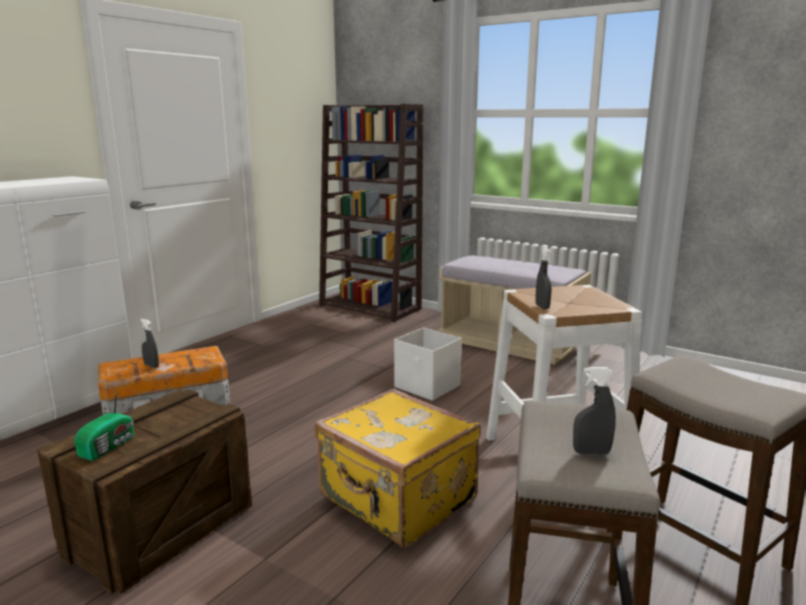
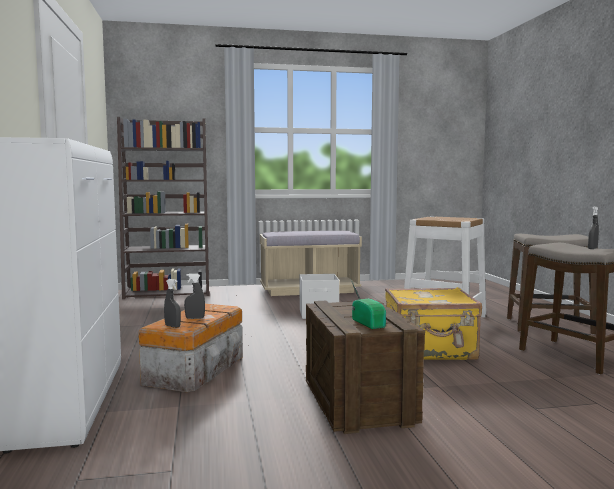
camera: 45 degrees left, 10 degrees down
grey spray bottle [535,248,551,309] -> grey spray bottle moved to [164,279,181,328]

